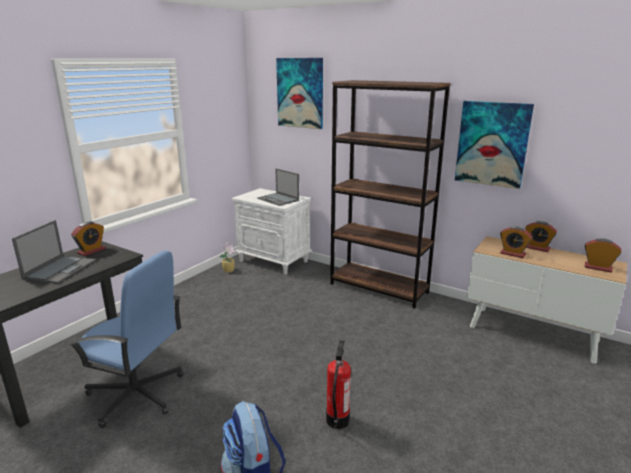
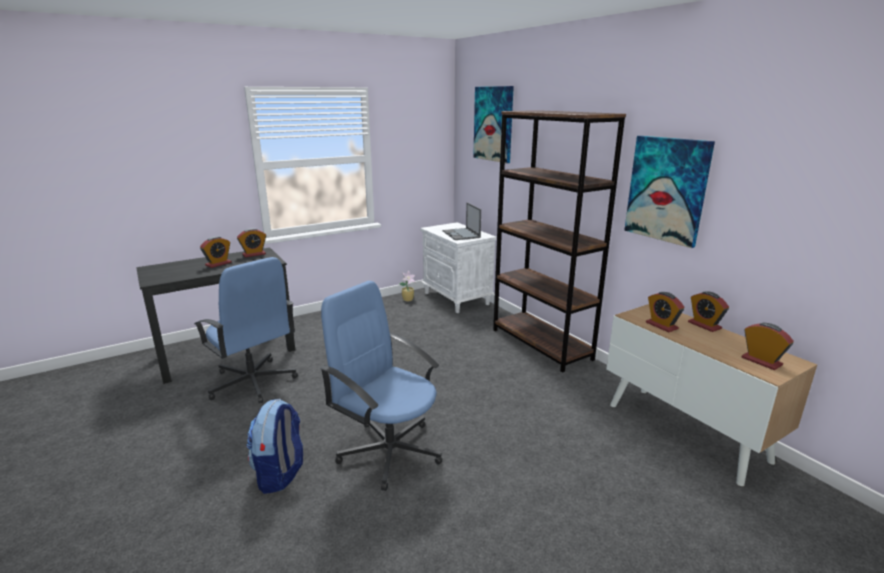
camera: 25 degrees right, 0 degrees up
laptop [12,220,96,284] -> alarm clock [200,236,232,268]
fire extinguisher [326,340,351,429] -> blue office chair [320,281,443,491]

